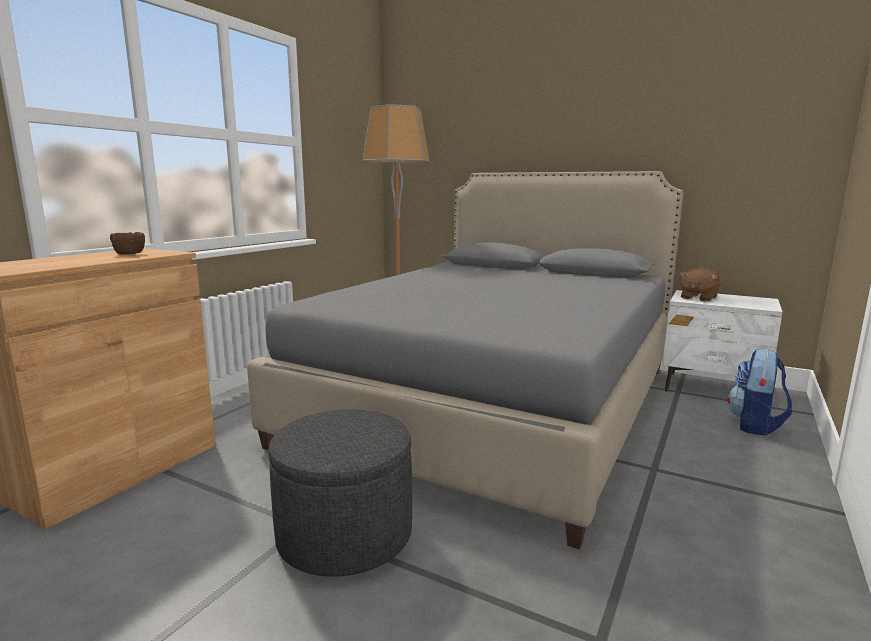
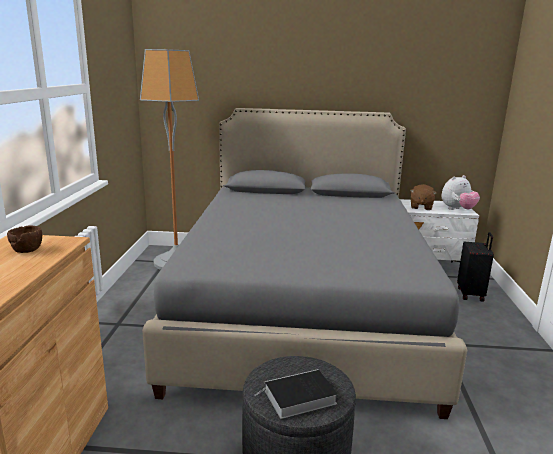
camera: 25 degrees left, 5 degrees up
backpack [727,348,792,435] -> black suitcase [457,232,494,302]
none -> book [255,369,338,419]
none -> plush toy [442,175,480,210]

